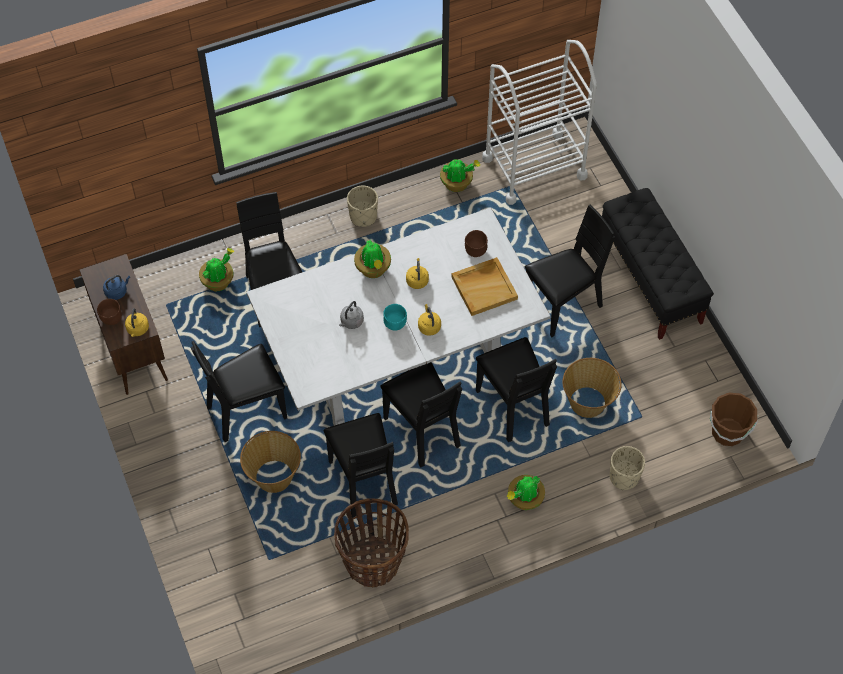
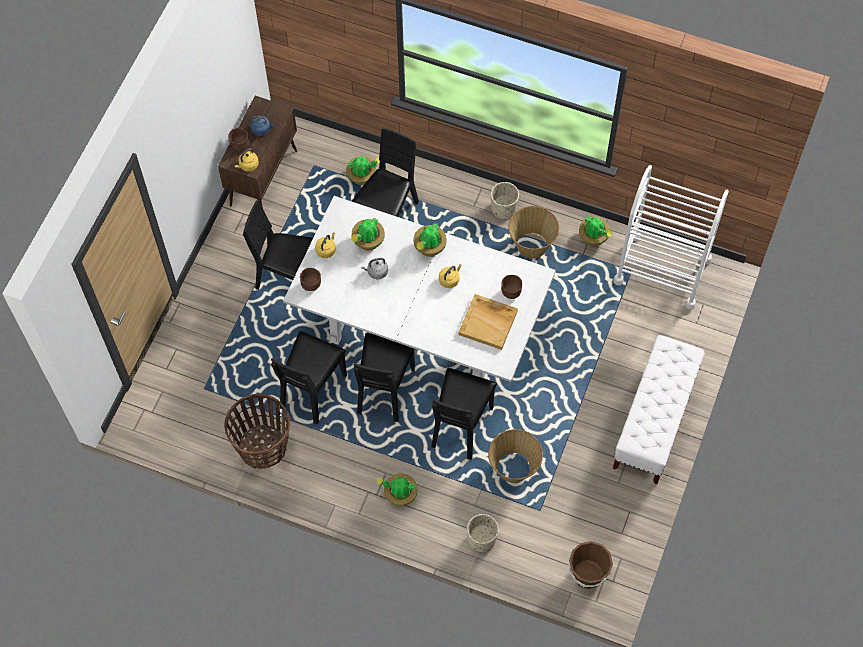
camera: 45 degrees right, 5 degrees up
basket [240,431,301,493] -> basket moved to [508,206,559,259]
turquoise bowl [383,304,407,331] -> none
yellow kettle [418,304,441,336] -> yellow kettle moved to [315,232,336,258]
black chair [525,205,615,337] -> none
black bench [602,188,714,340] -> white bench [613,335,705,484]
none -> brown bowl [300,268,321,291]
none -> potted plant [351,218,385,251]

